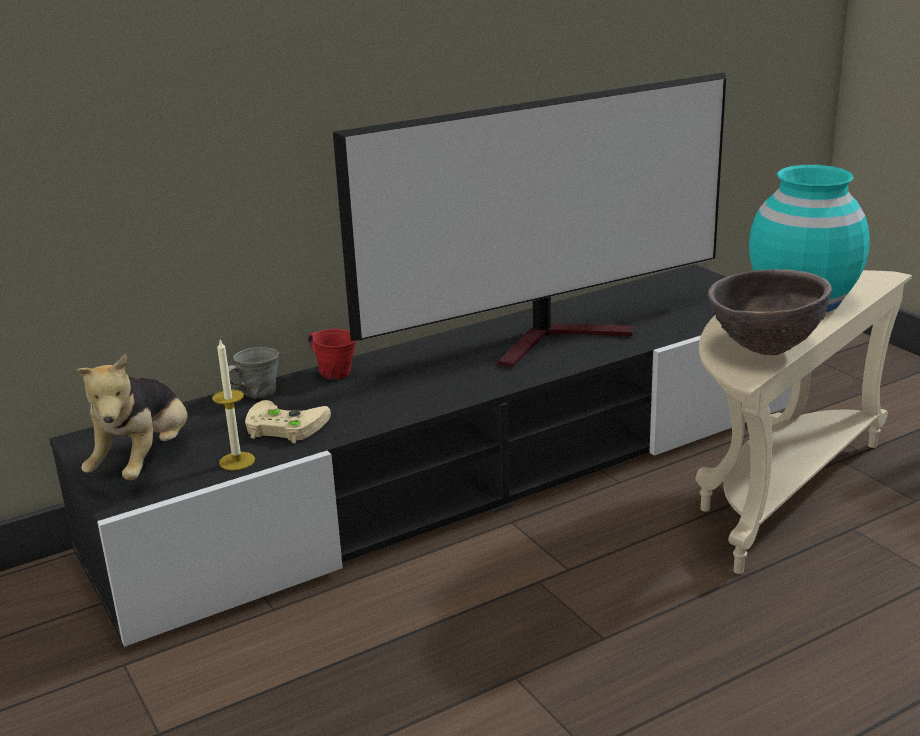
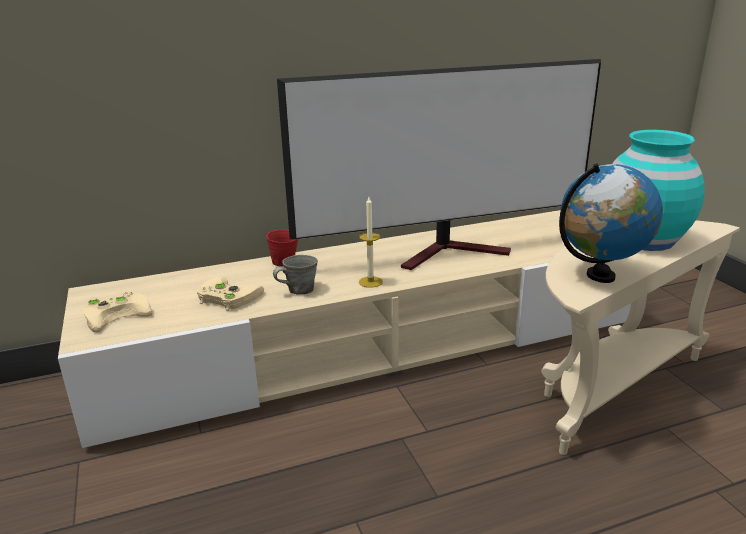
camera: 10 degrees right, 0 degrees up
black tv stand [49,264,793,647] -> beige tv stand [58,210,631,448]
plush toy [77,354,188,480] -> beige game controller [83,290,152,332]
candle [212,340,255,470] -> candle moved to [359,197,383,288]
grey mug [228,347,279,399] -> grey mug moved to [273,255,318,294]
brown bowl [708,269,832,355] -> globe [559,163,663,283]

